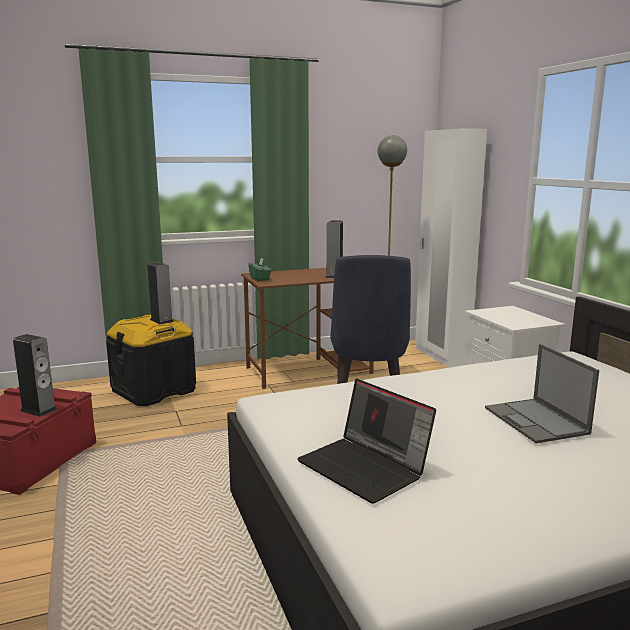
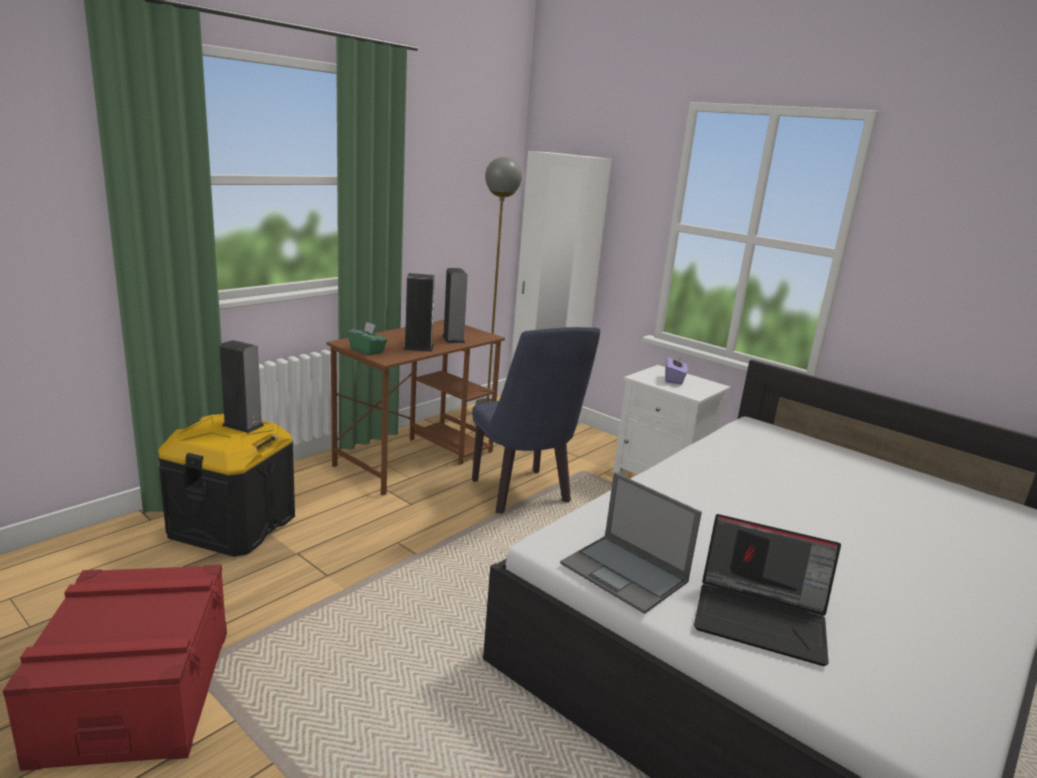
camera: 30 degrees left, 5 degrees up
speaker [13,334,57,417] -> speaker moved to [403,273,435,352]
laptop [485,344,599,443] -> laptop moved to [560,472,702,614]
none -> purple tissue box [665,356,688,385]

